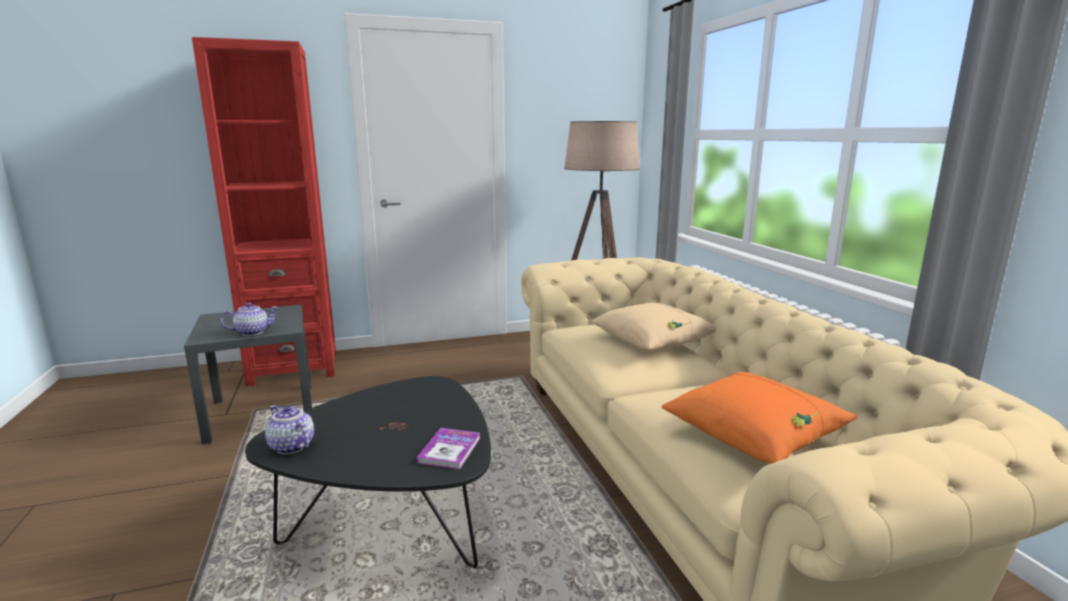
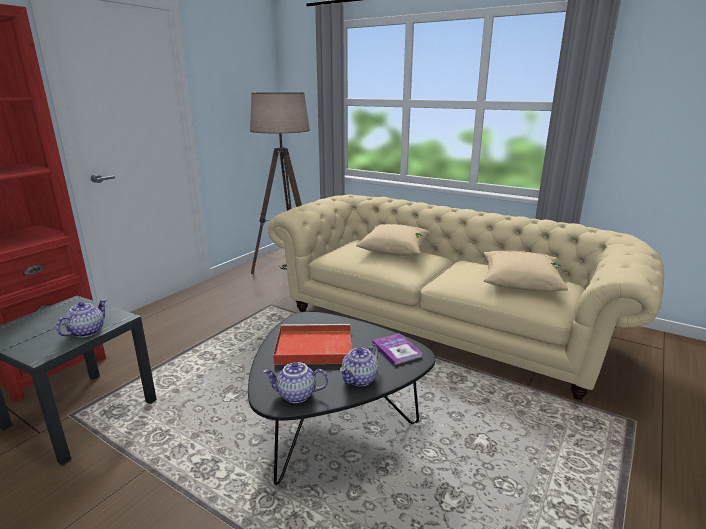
camera: 40 degrees left, 5 degrees up
orange pillow [662,372,857,464] -> beige pillow [484,251,568,291]
none -> red tray [273,324,351,365]
none -> teapot [340,344,378,386]

